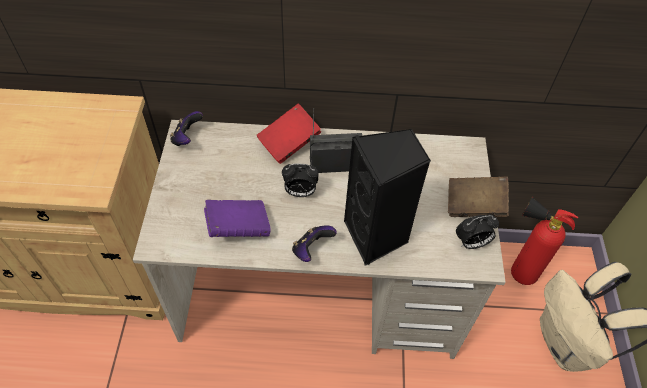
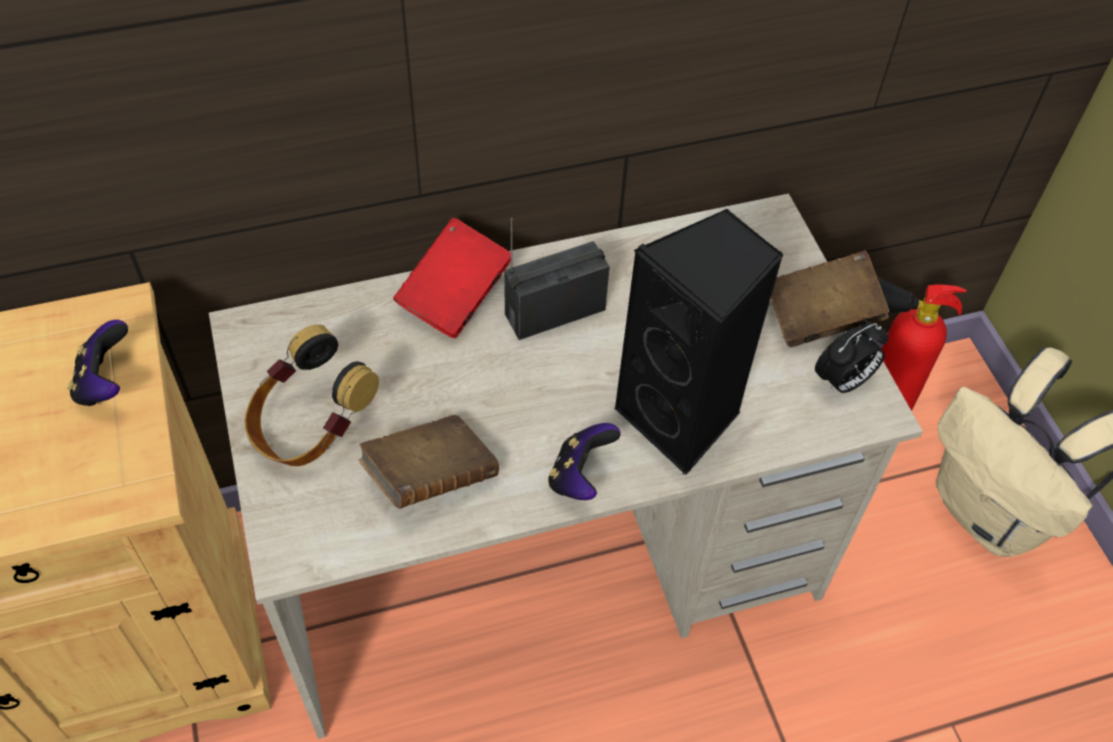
camera: 20 degrees left, 0 degrees up
game controller [170,111,203,146] -> game controller moved to [68,320,128,406]
purple book [204,200,271,237] -> brown book [359,415,499,509]
alarm clock [282,164,318,197] -> none
none -> headphones [245,324,379,466]

